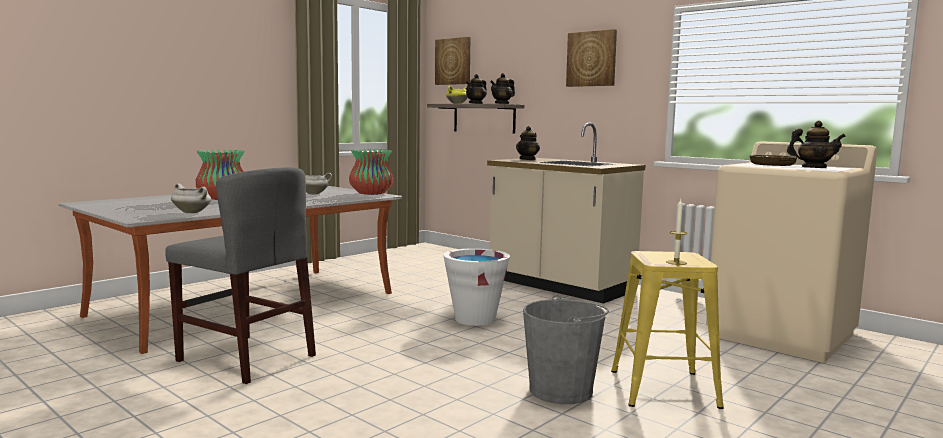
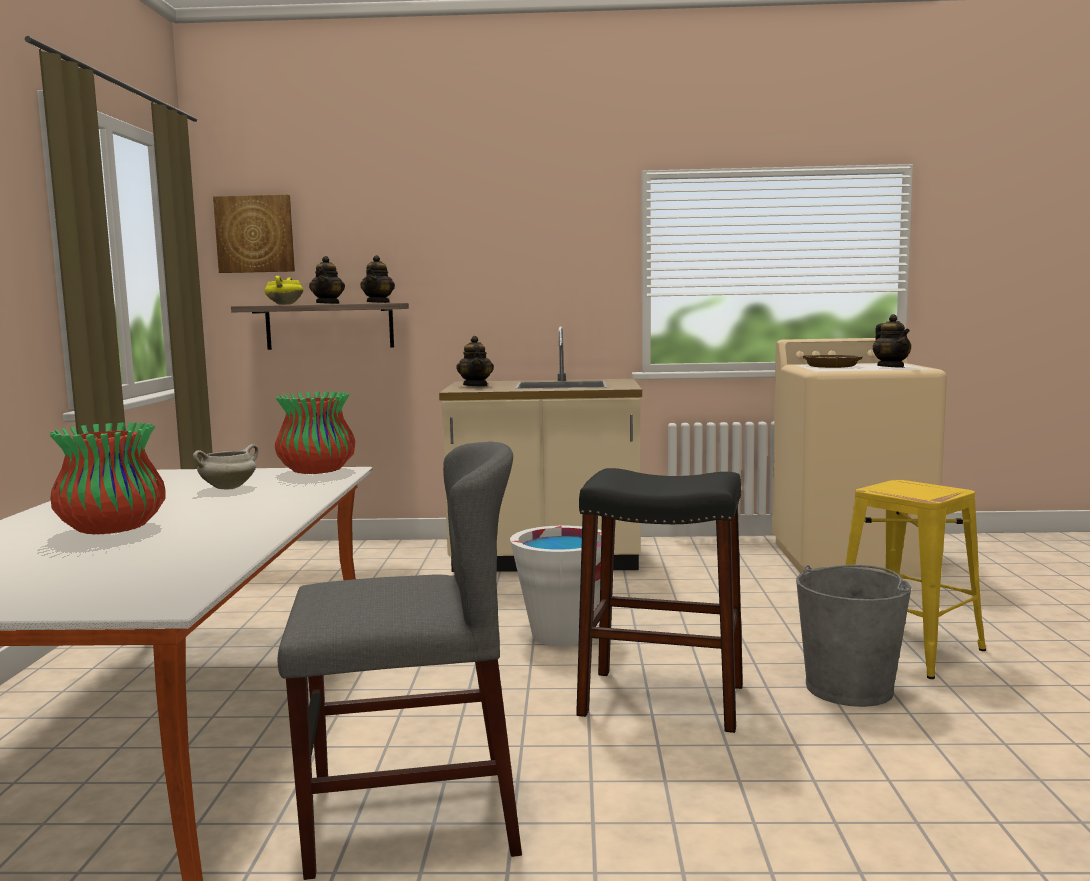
camera: 40 degrees left, 0 degrees up
white cooking pot [171,184,211,213] -> none
picture [566,29,617,87] -> none
candle [666,199,687,265] -> none
teapot [787,121,846,168] -> teapot turned 105 degrees clockwise [873,314,911,368]
none -> black stool [576,468,743,733]

